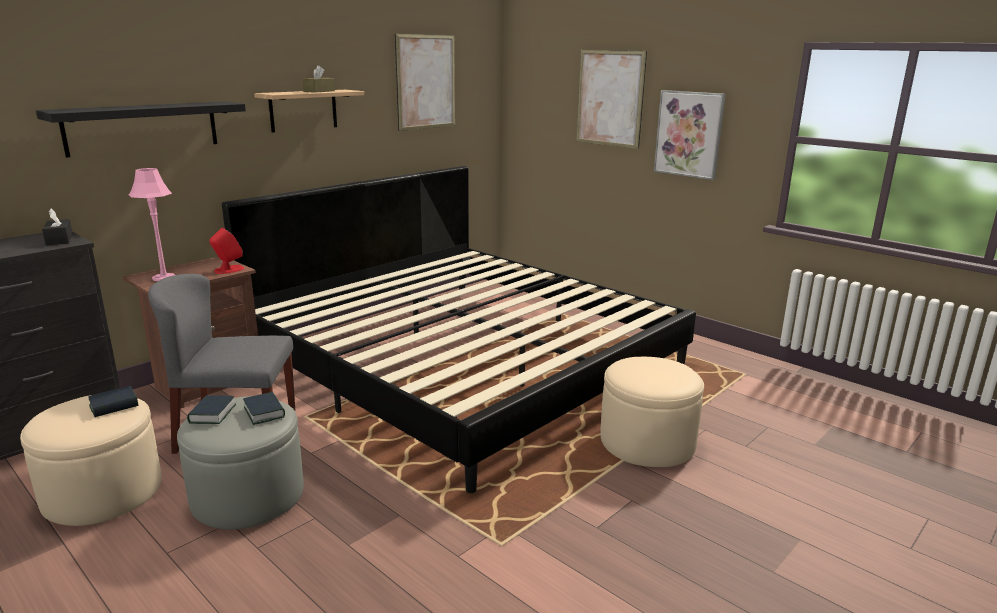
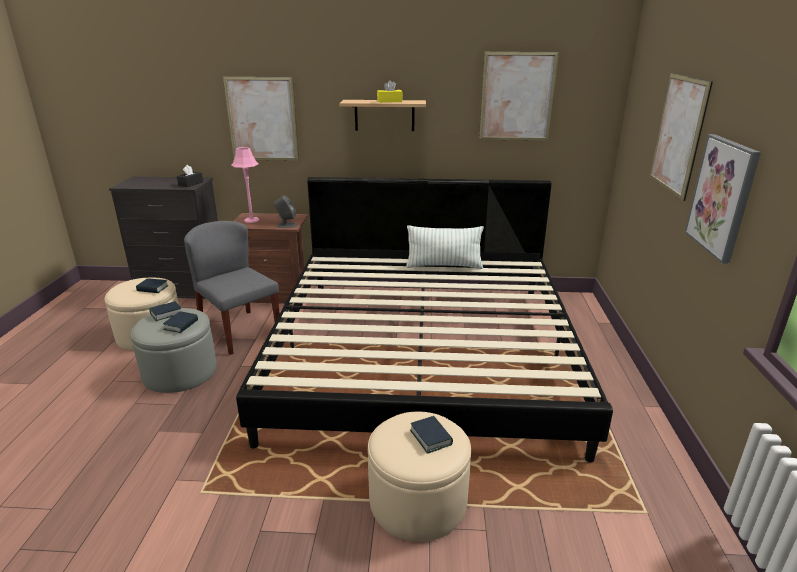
camera: 50 degrees right, 5 degrees up
black shelf [36,101,246,158] -> picture [223,76,299,161]
red speaker [209,228,244,274] -> grey speaker [274,195,297,228]
brown tissue box [302,65,335,93] -> yellow tissue box [377,80,403,103]
none -> pillow [406,225,484,269]
none -> book [410,416,453,454]

